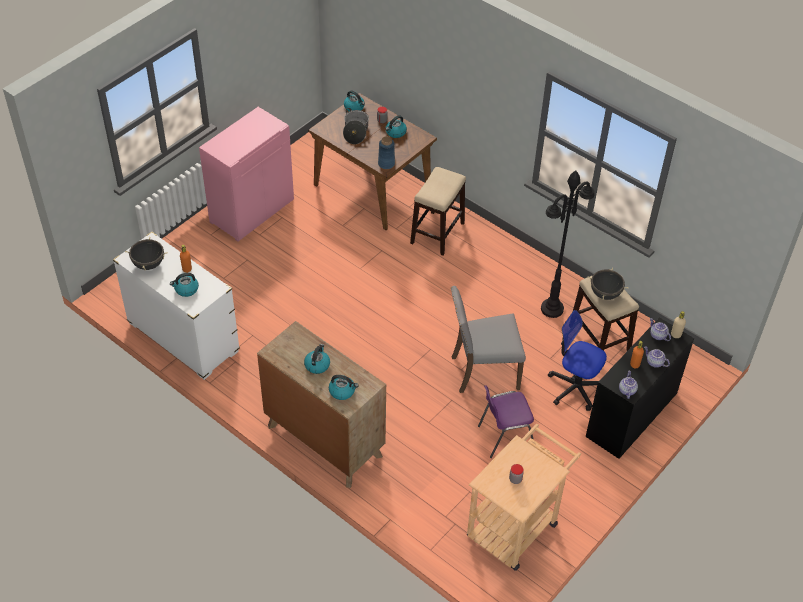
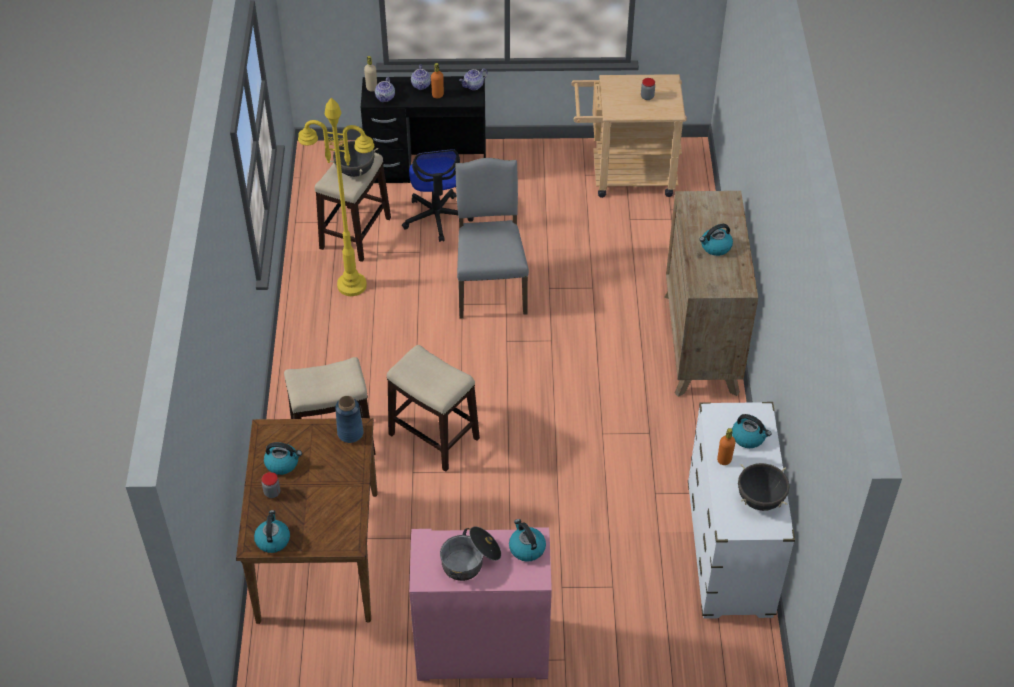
camera: 130 degrees left, 0 degrees up
kettle [329,375,359,400] -> kettle moved to [509,519,546,562]
cooking pot [343,108,369,144] -> cooking pot moved to [440,527,501,581]
grey chair [451,286,526,393] -> grey chair turned 135 degrees counterclockwise [455,158,529,319]
purple chair [478,386,534,458] -> none
black floor lamp [541,171,595,318] -> yellow floor lamp [298,98,374,296]
none -> stool [387,345,480,472]

